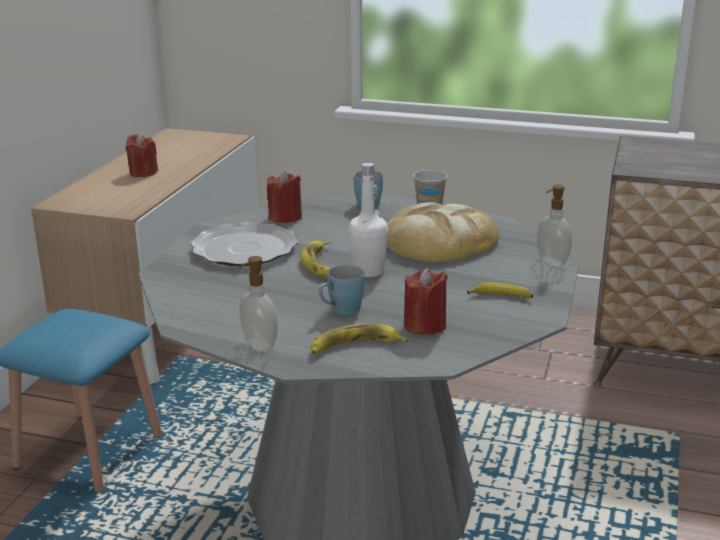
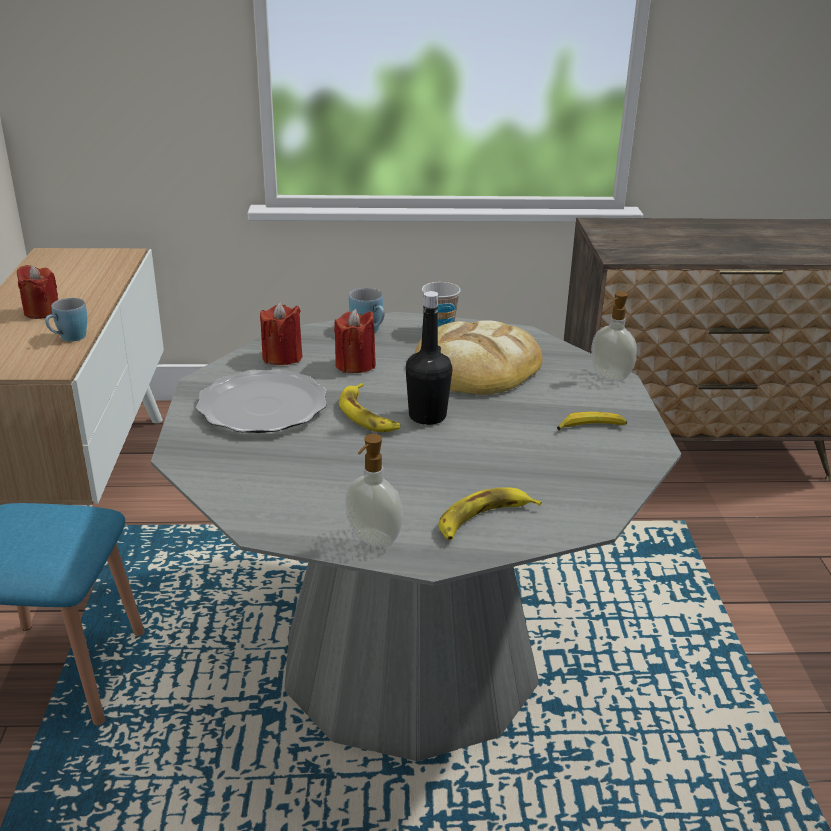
camera: 20 degrees left, 5 degrees up
blue mug [318,265,365,315] -> blue mug moved to [45,298,87,341]
white bottle [348,163,388,277] -> black bottle [406,291,452,425]
red candle [404,268,448,335] -> red candle moved to [334,309,376,373]

